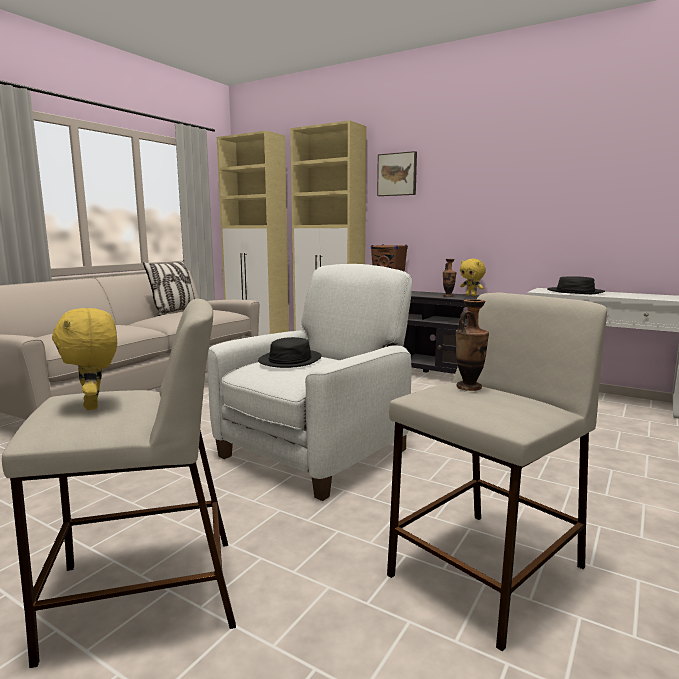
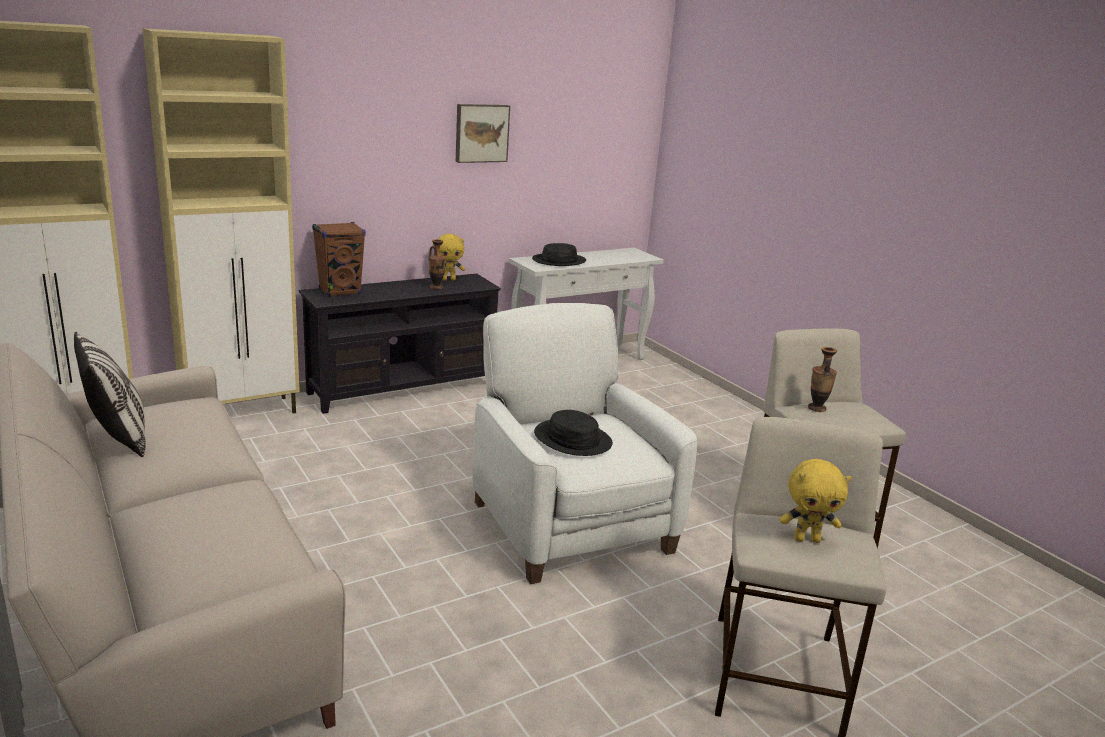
camera: 65 degrees left, 10 degrees up
picture [377,151,417,196] -> picture moved to [456,104,510,163]

